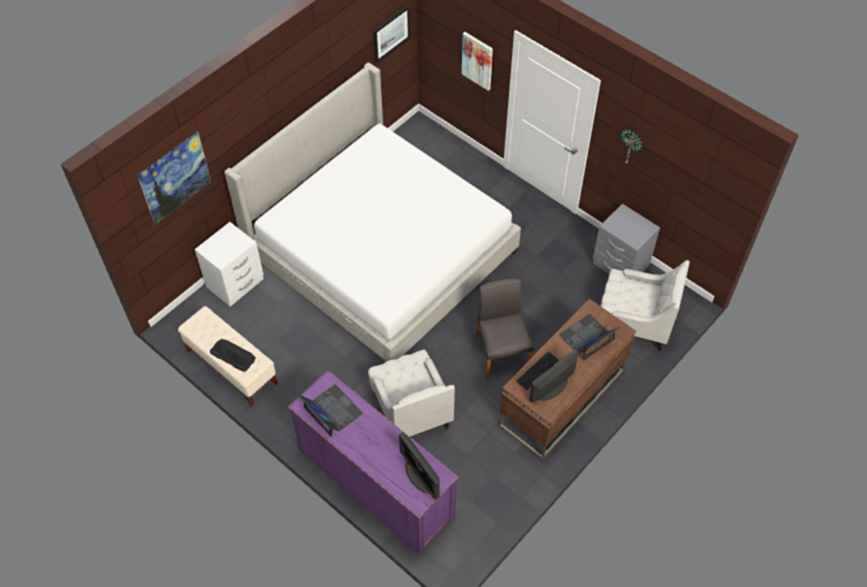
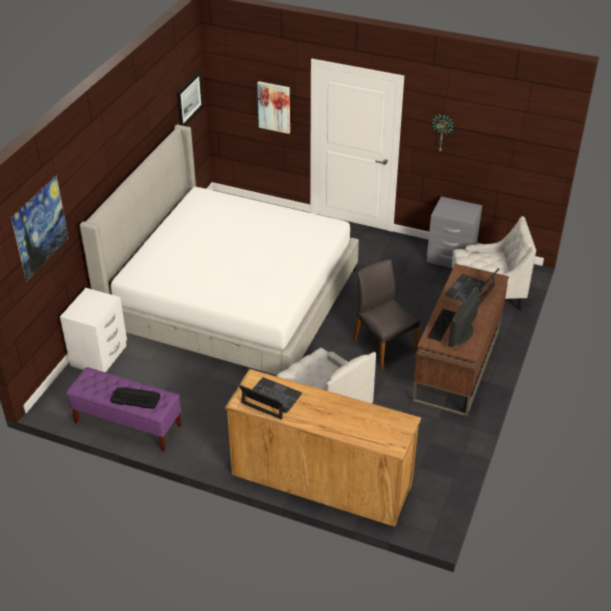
camera: 20 degrees left, 15 degrees down
beige bench [178,306,277,407] -> purple bench [67,367,182,451]
purple dresser [288,370,459,555] -> brown dresser [225,369,421,527]
monitor [399,433,440,500] -> none

